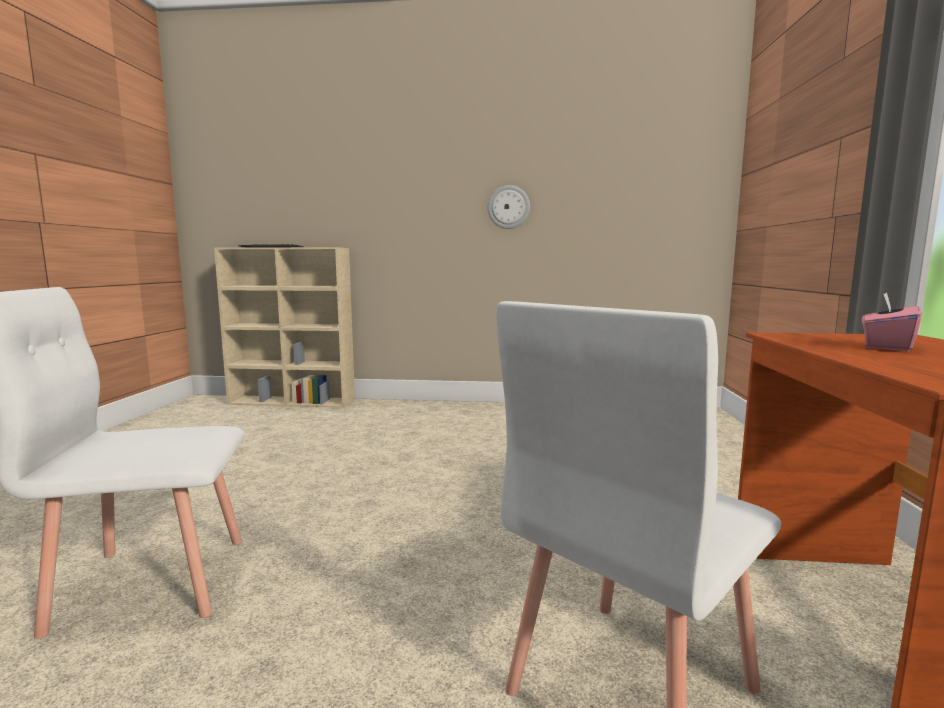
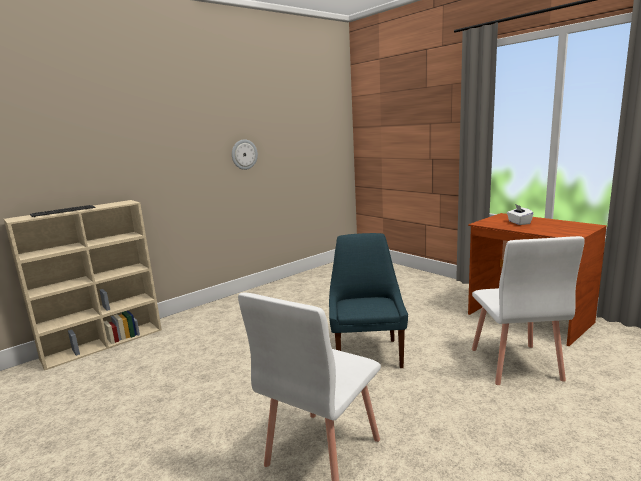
camera: 45 degrees left, 5 degrees up
pink tissue box [862,292,922,352] -> white tissue box [507,204,534,225]
none -> blue chair [329,233,408,368]

